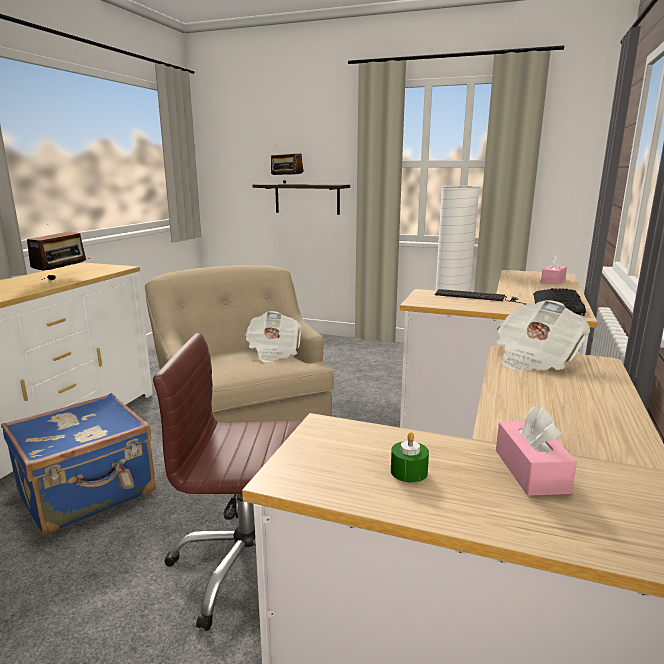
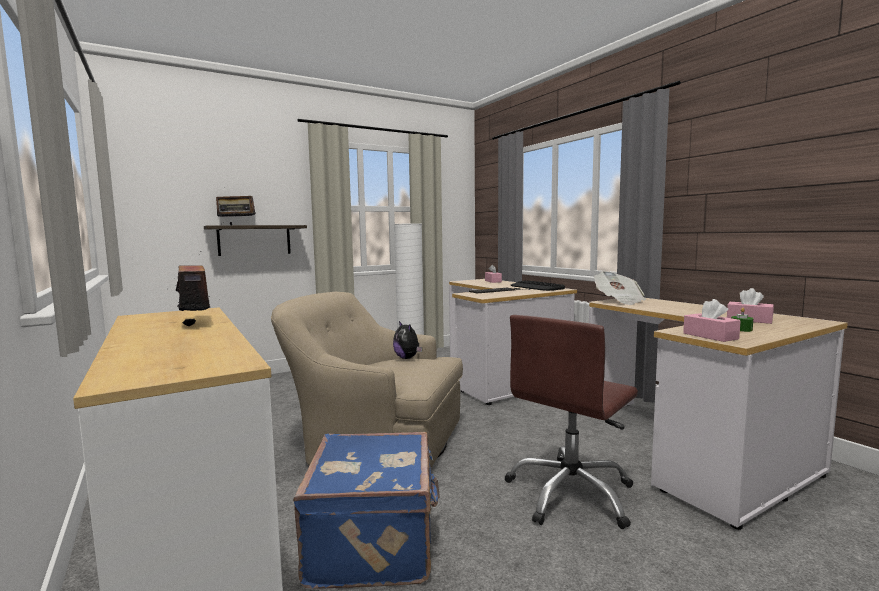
camera: 50 degrees left, 10 degrees down
newspaper [245,311,302,362] -> plush toy [393,321,422,359]
none -> pink tissue box [683,299,741,342]

